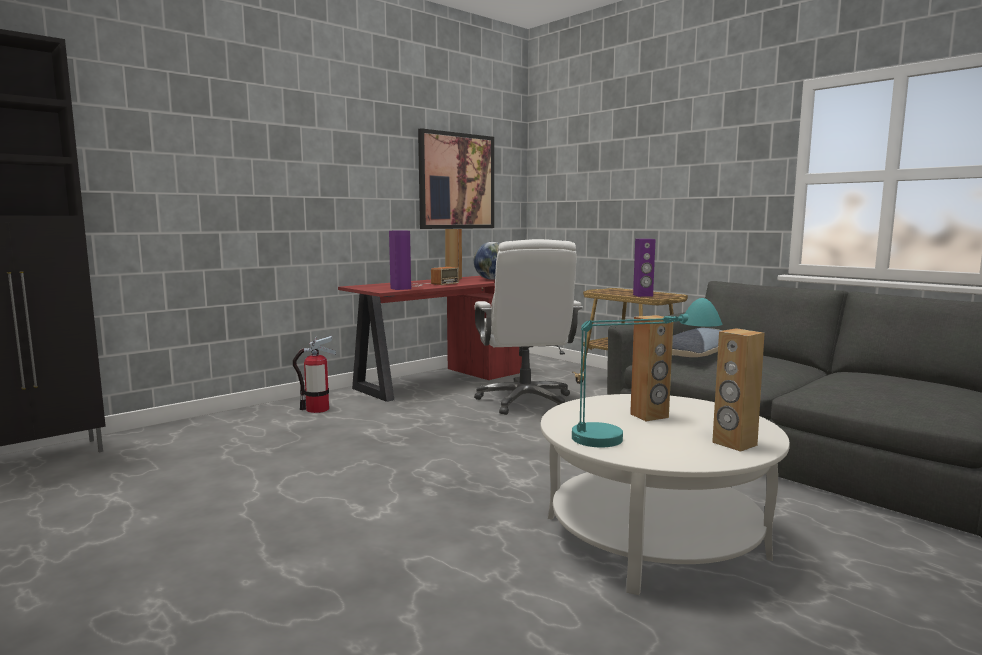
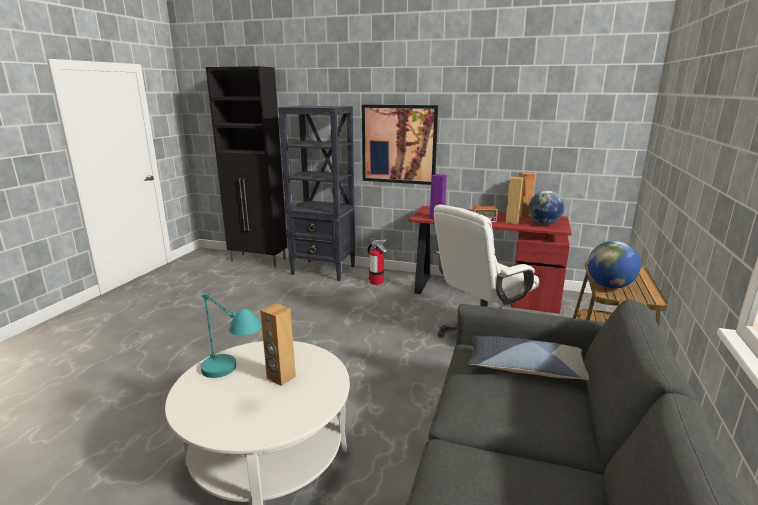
camera: 60 degrees right, 10 degrees up
picture [418,128,494,229] -> picture moved to [362,105,438,185]
purple speaker [633,239,656,297] -> globe [587,241,641,289]
brown speaker [712,328,765,452] -> brown speaker moved to [505,177,523,224]
none -> black bookcase [278,106,355,281]

